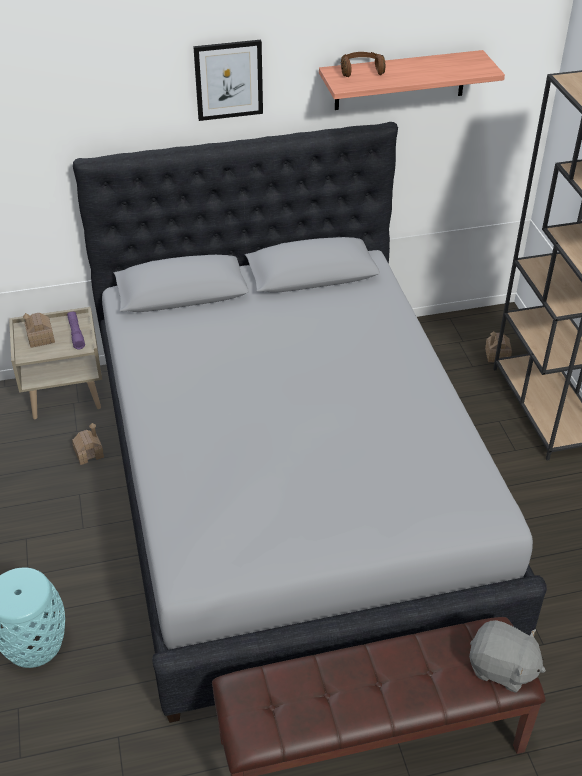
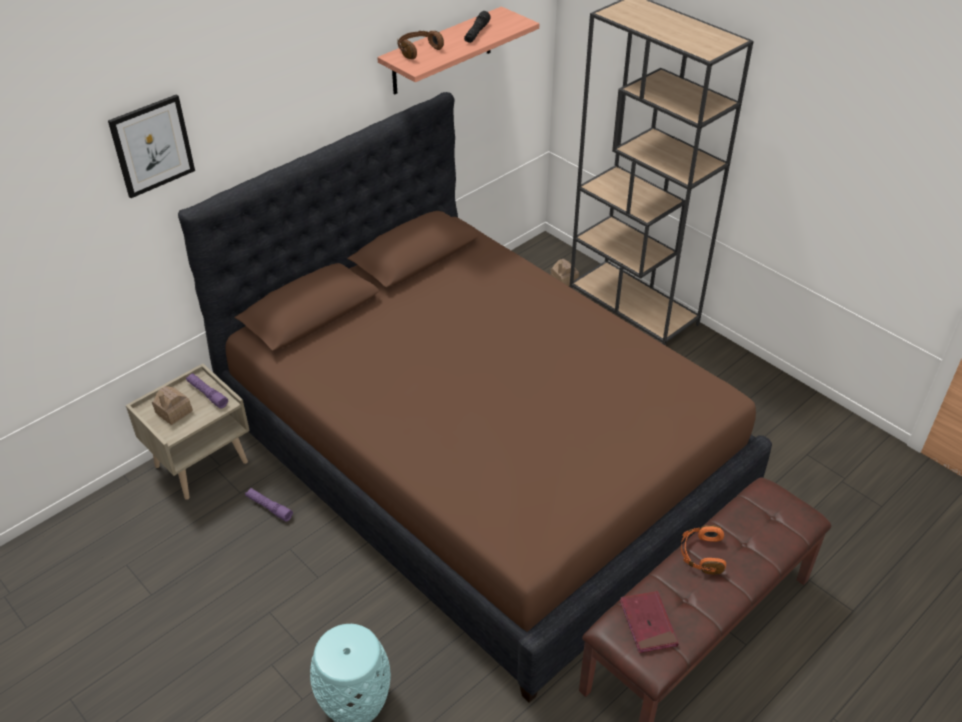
camera: 30 degrees left, 0 degrees up
toy house [72,423,104,465] -> purple flashlight [245,488,293,522]
grey bed [73,122,547,723] -> brown bed [178,92,772,703]
picture [193,40,263,121] -> picture moved to [108,94,195,198]
grey plush toy [469,620,546,693] -> none
none -> black flashlight [464,11,491,43]
none -> red book [620,591,679,653]
none -> orange headphones [681,525,726,575]

